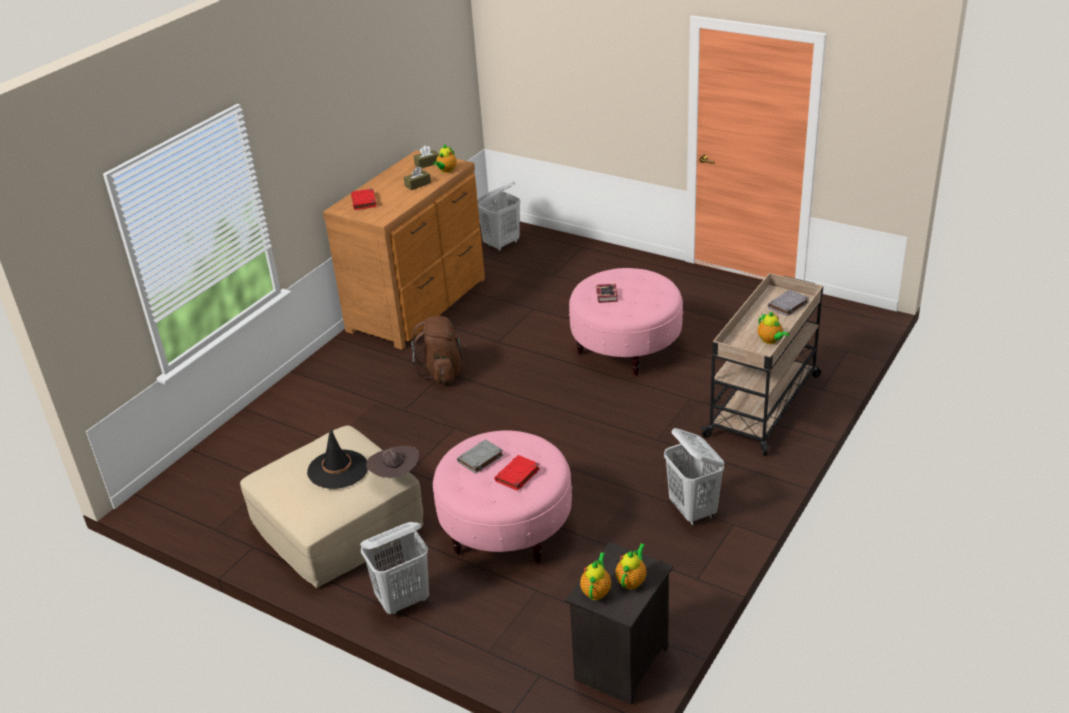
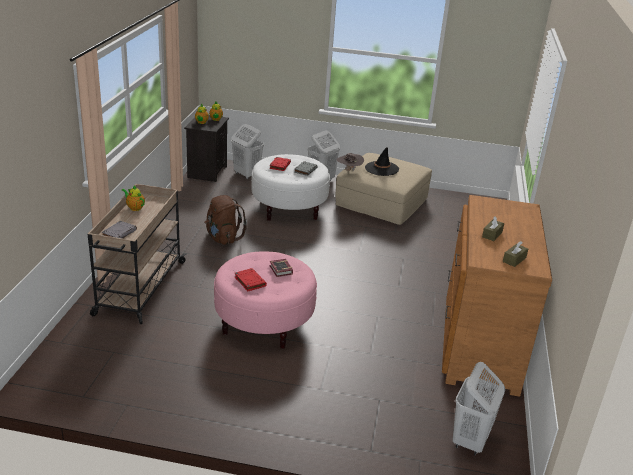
camera: 155 degrees right, 5 degrees down
red book [351,189,376,210] -> red book moved to [235,268,267,291]
brown backpack [411,316,466,384] -> brown backpack moved to [204,195,247,245]
teapot [433,144,457,173] -> none
pink ottoman [433,430,572,563] -> white ottoman [251,154,330,221]
white laundry basket [664,428,724,525] -> white laundry basket moved to [231,124,264,179]

